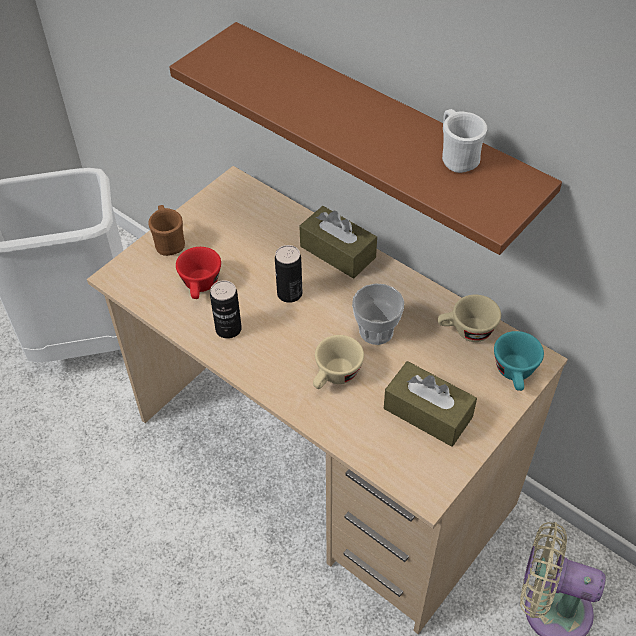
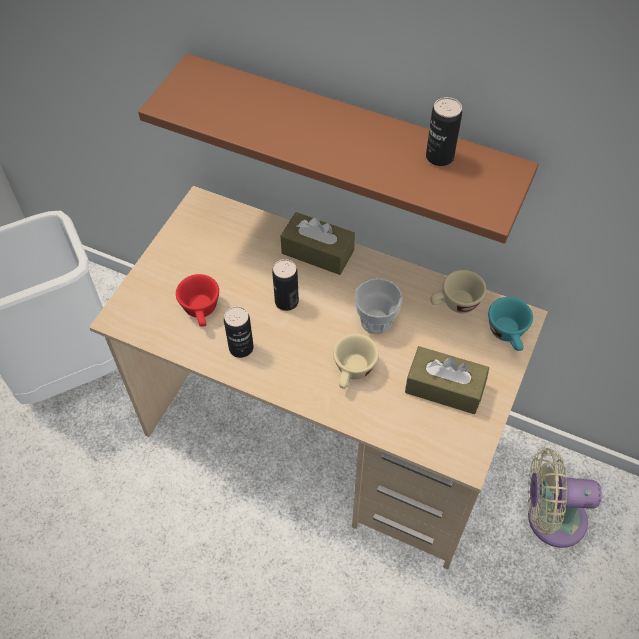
camera: 15 degrees left, 5 degrees up
brown mug [148,205,185,256] -> none
white mug [442,109,487,173] -> can [426,97,462,166]

